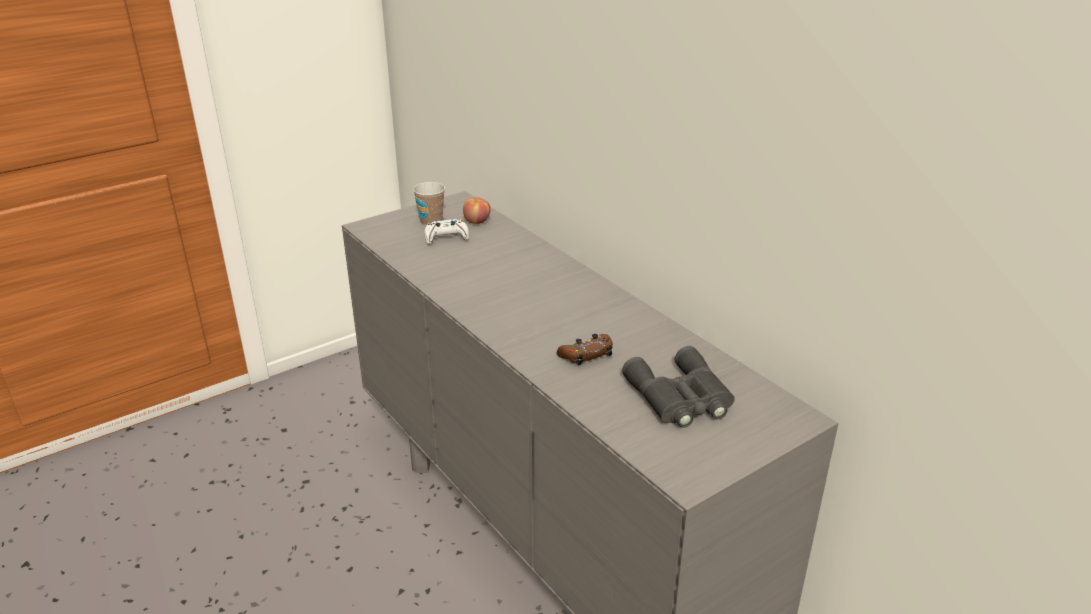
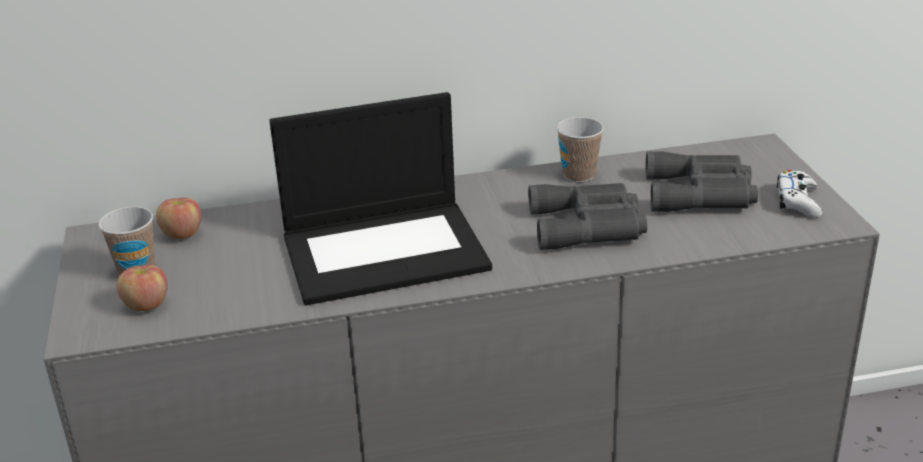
camera: 65 degrees left, 0 degrees up
white game controller [424,219,469,245] -> white game controller moved to [777,170,823,218]
brown game controller [557,334,613,366] -> grey binoculars [528,183,647,250]
none -> apple [117,265,168,311]
none -> laptop [269,92,492,305]
none -> cup [556,117,604,182]

